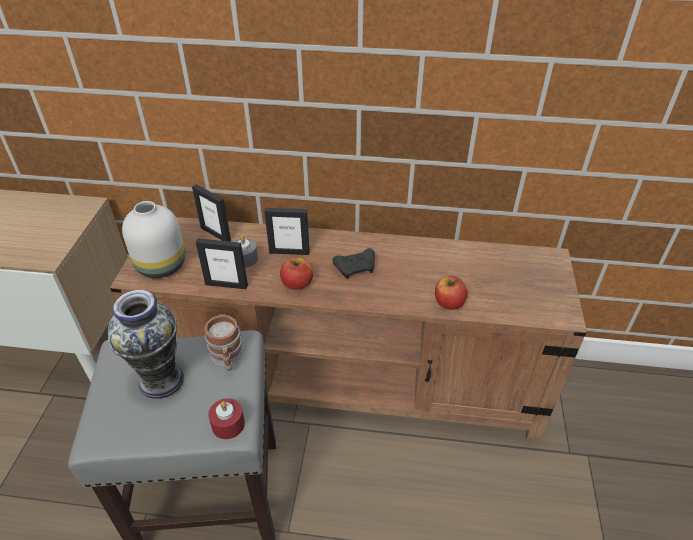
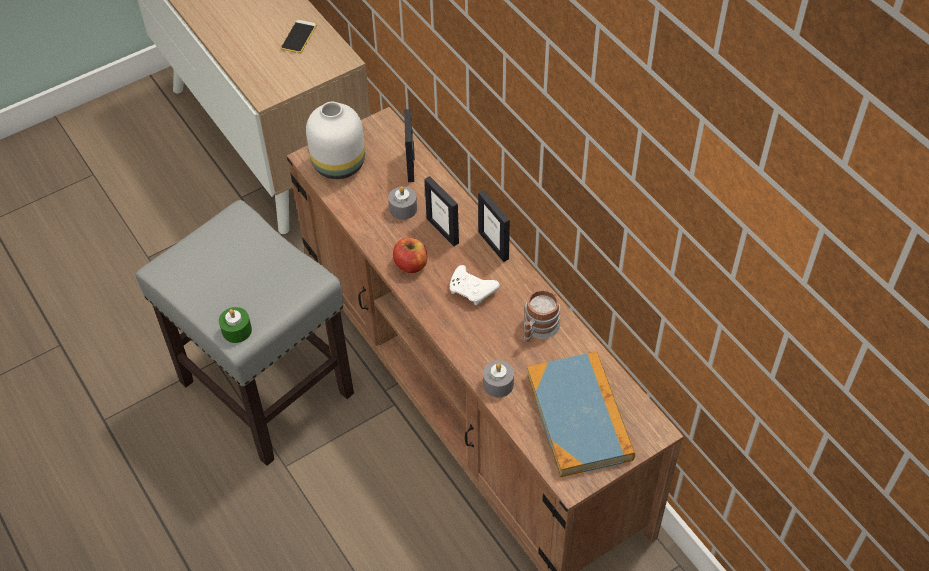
camera: 50 degrees right, 10 degrees up
vase [108,290,184,399] -> none
picture frame [196,238,248,289] -> picture frame moved to [478,190,510,262]
mug [205,314,244,371] -> mug moved to [523,289,560,342]
red candle [208,398,245,439] -> green candle [219,307,252,343]
black game controller [332,248,375,279] -> white game controller [450,265,500,305]
apple [435,275,467,310] -> grey candle [483,360,514,398]
none -> phone [281,20,317,53]
none -> book [527,351,635,477]

